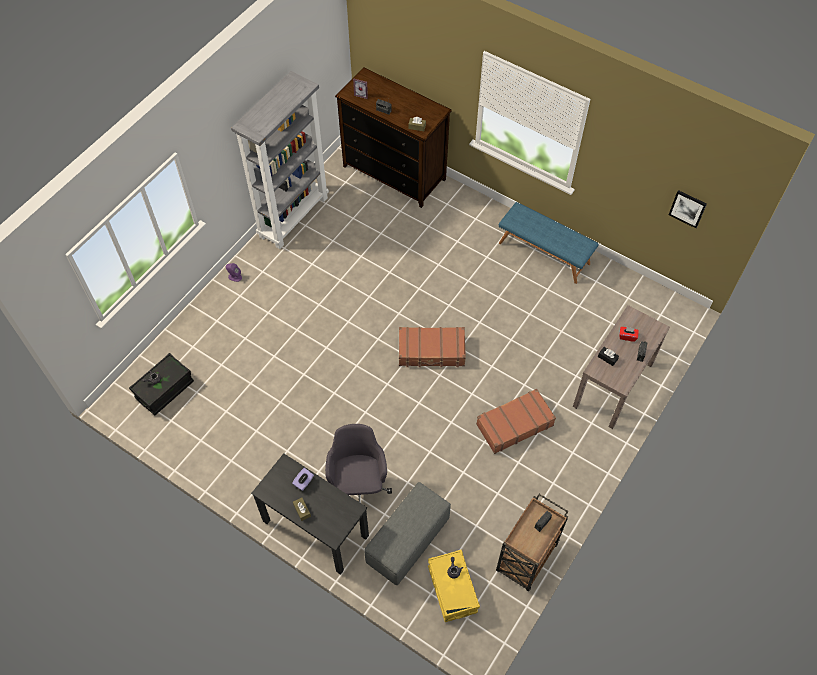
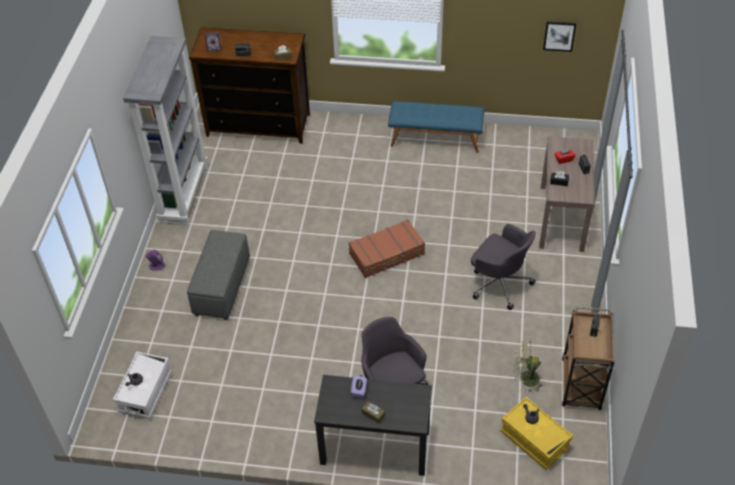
camera: 25 degrees left, 10 degrees down
black storage box [129,353,194,415] -> white storage box [113,352,172,419]
grey ottoman [364,482,451,585] -> grey ottoman moved to [187,230,250,320]
brown suitcase [476,389,556,454] -> grey office chair [471,224,536,310]
none -> green fan [514,341,546,392]

